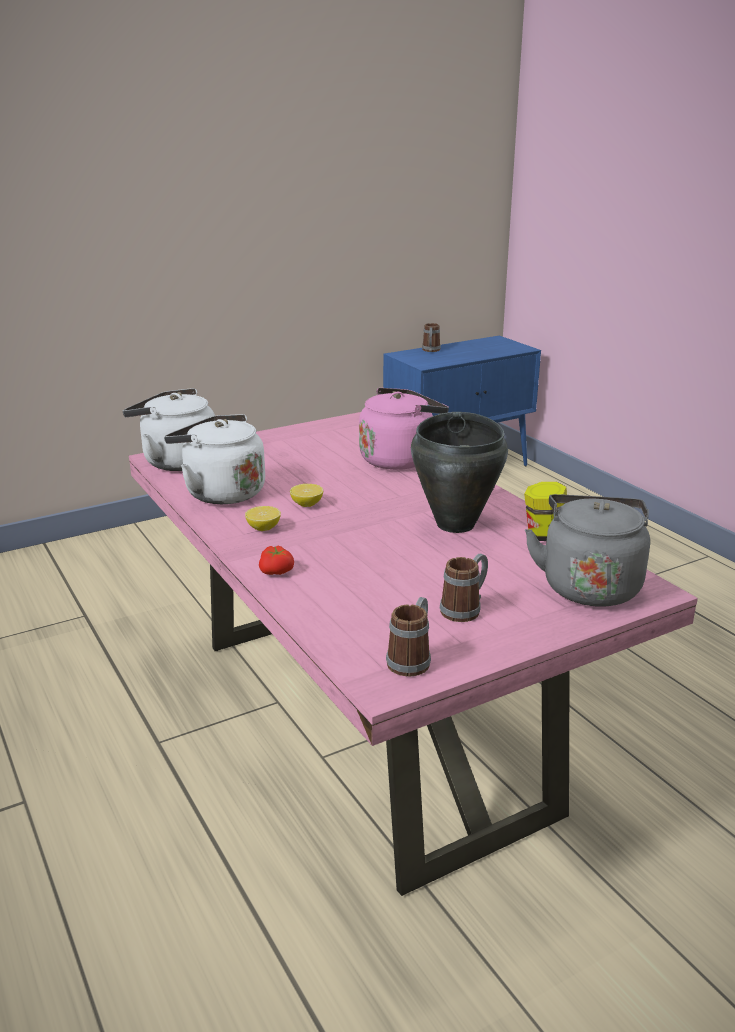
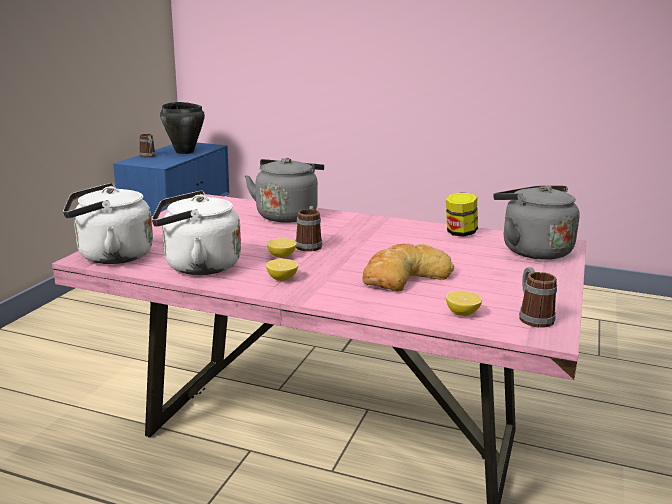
camera: 40 degrees left, 5 degrees down
tomato [259,546,294,575] -> none
pink kettle [359,388,449,470] -> grey kettle [245,158,324,223]
black cooking pot [411,412,508,533] -> black cooking pot moved to [160,102,205,154]
mug [440,554,488,622] -> mug moved to [295,206,322,252]
none -> bread [362,244,454,292]
none -> lemon [446,291,482,316]

